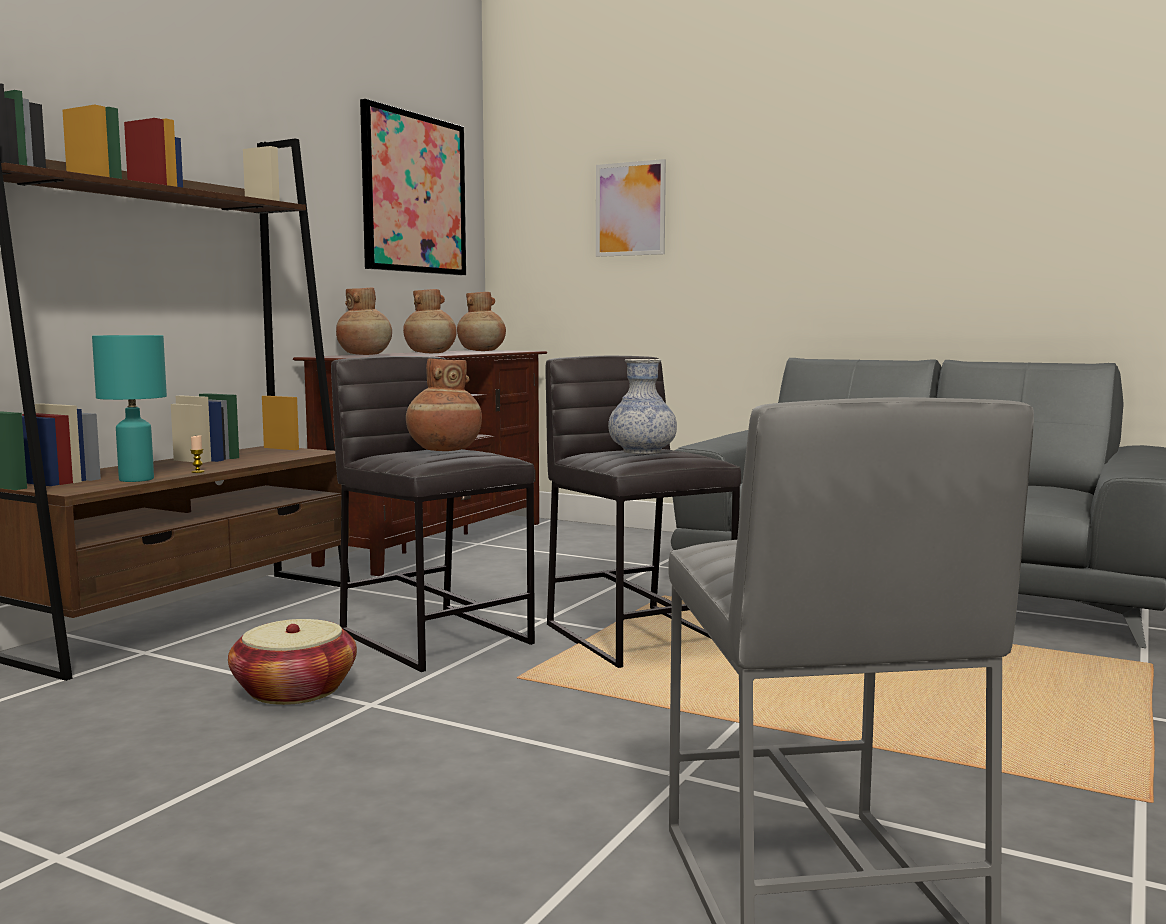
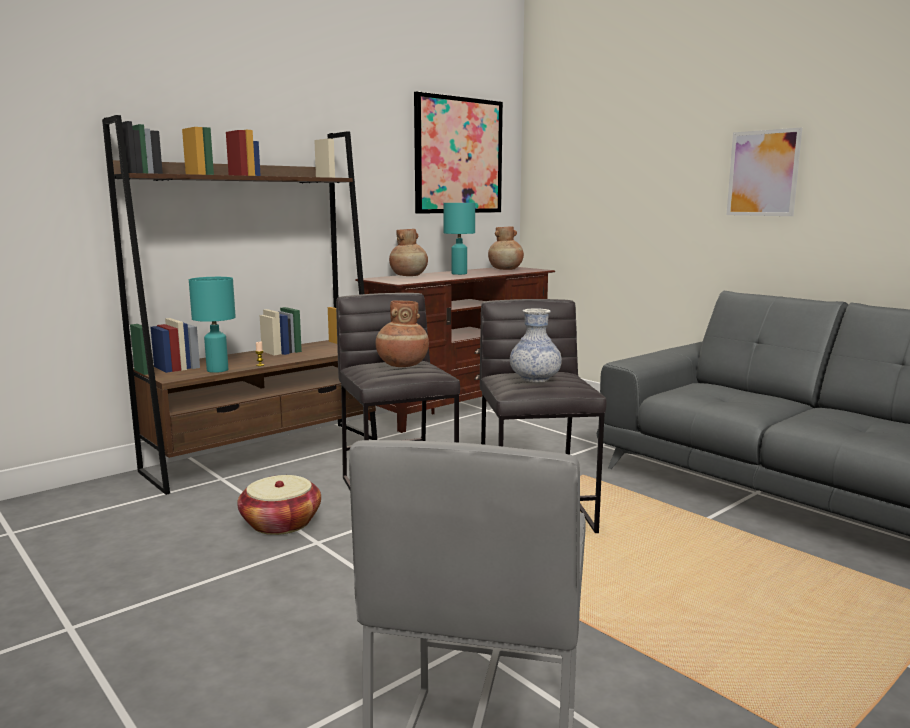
camera: 20 degrees right, 5 degrees up
brown vase [403,289,457,353] -> turquoise table lamp [443,203,475,275]
picture [596,159,666,257] -> picture moved to [727,128,802,216]

